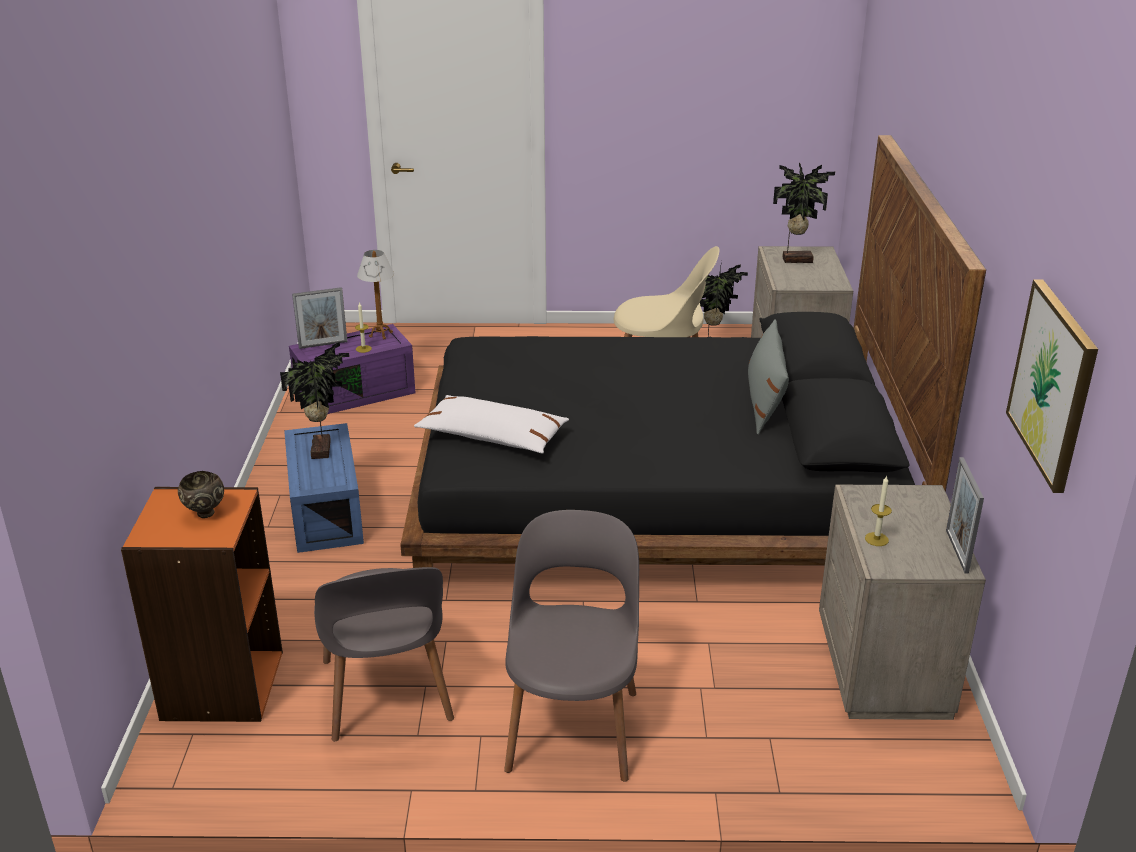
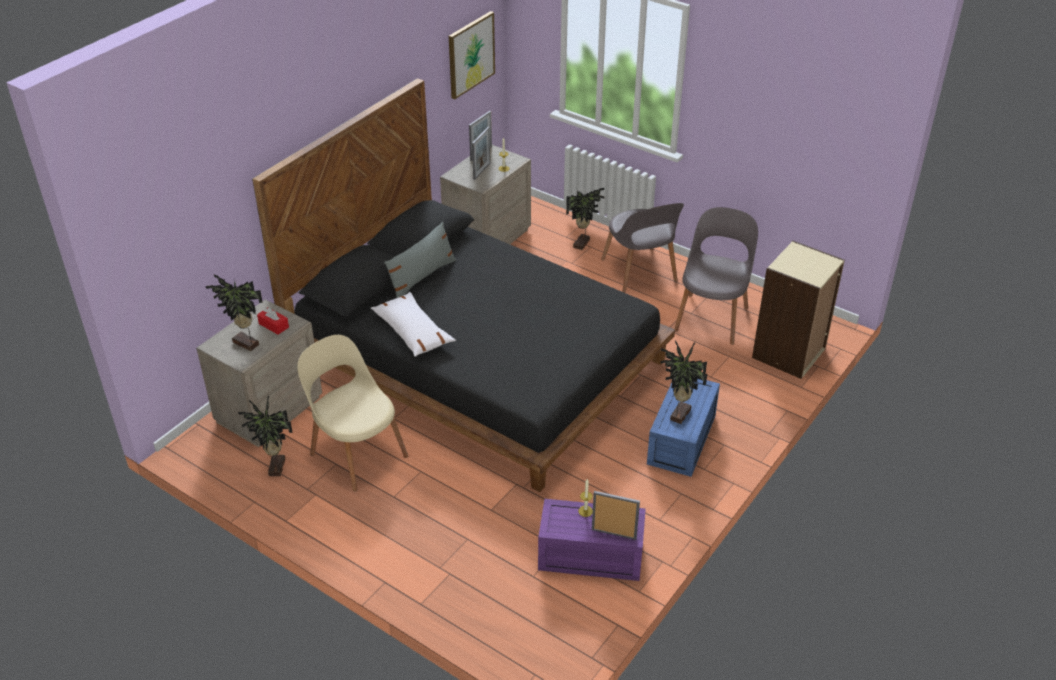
camera: 145 degrees left, 10 degrees up
orange bookcase [121,487,283,722] -> beige bookcase [752,241,845,379]
brown bowl [178,471,224,518] -> none
table lamp [357,250,394,339] -> none
white pillow [414,395,569,454] -> white pillow moved to [371,292,456,357]
grey chair [504,510,639,782] -> grey chair turned 60 degrees counterclockwise [601,203,684,293]
none -> red tissue box [257,307,289,335]
none -> picture frame [472,127,491,180]
none -> potted plant [566,188,604,250]

